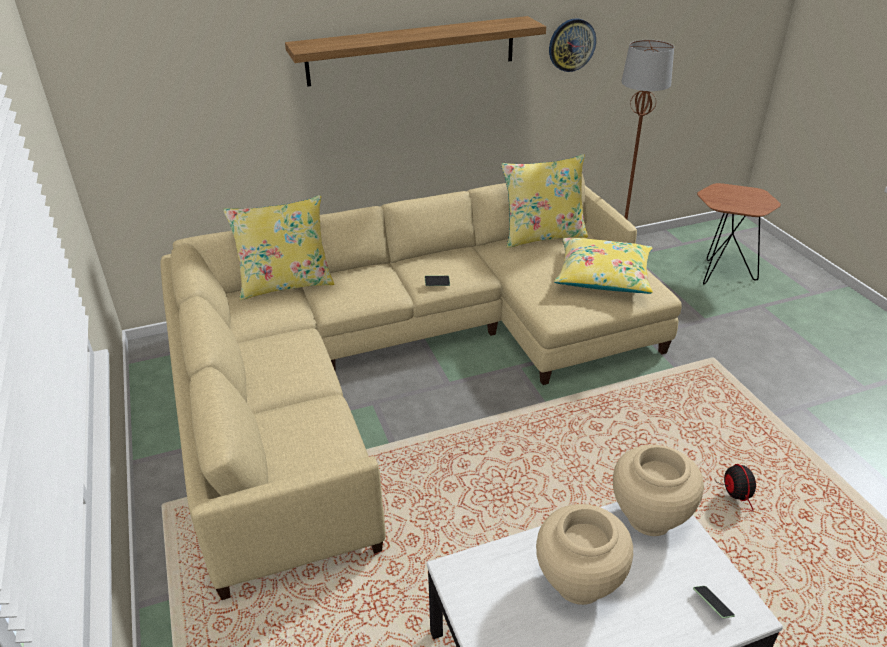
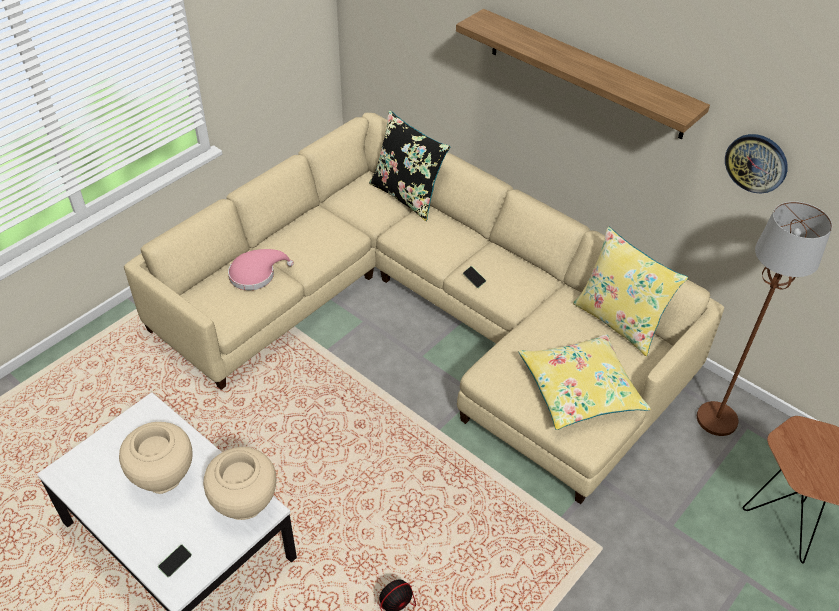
camera: 60 degrees right, 10 degrees up
yellow pillow [223,195,334,300] -> black pillow [369,110,450,221]
none -> pink hat [228,249,294,290]

